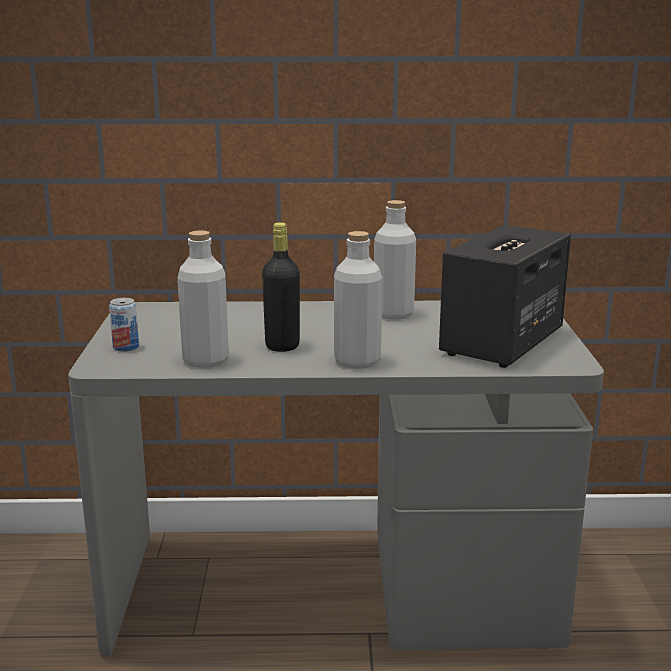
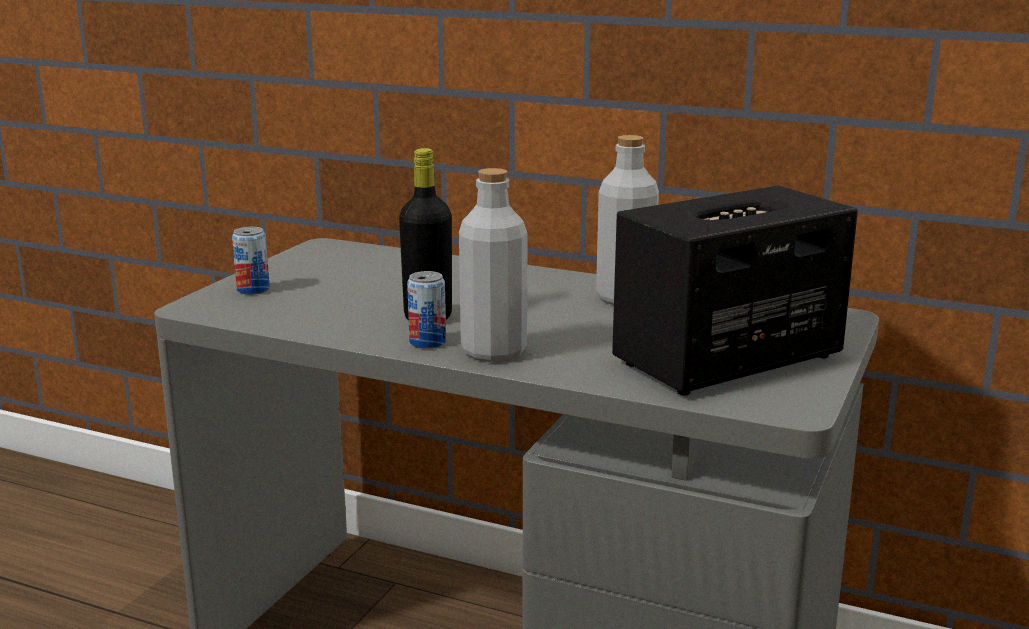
camera: 25 degrees right, 0 degrees up
grey bottle [177,231,229,368] -> none
none -> can [407,271,446,349]

